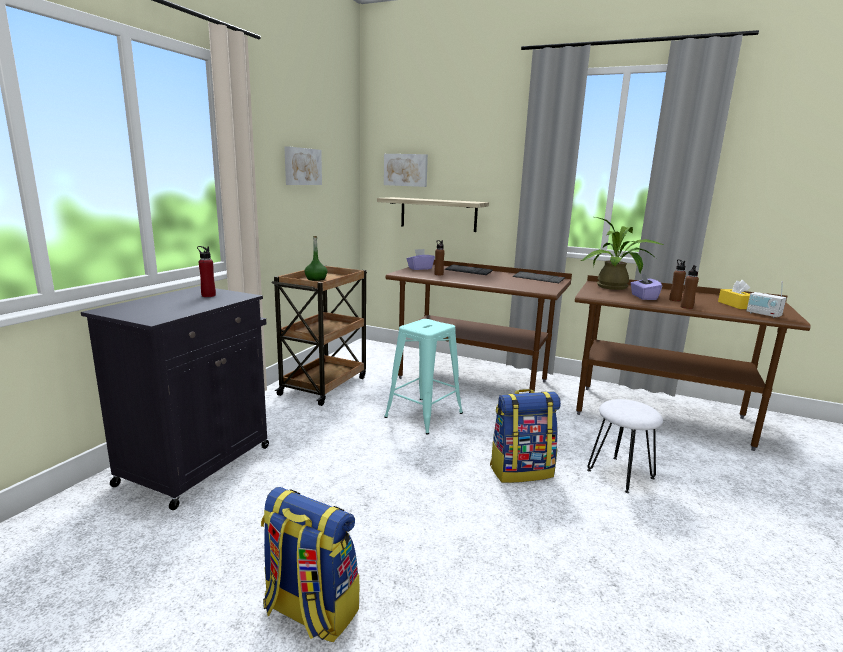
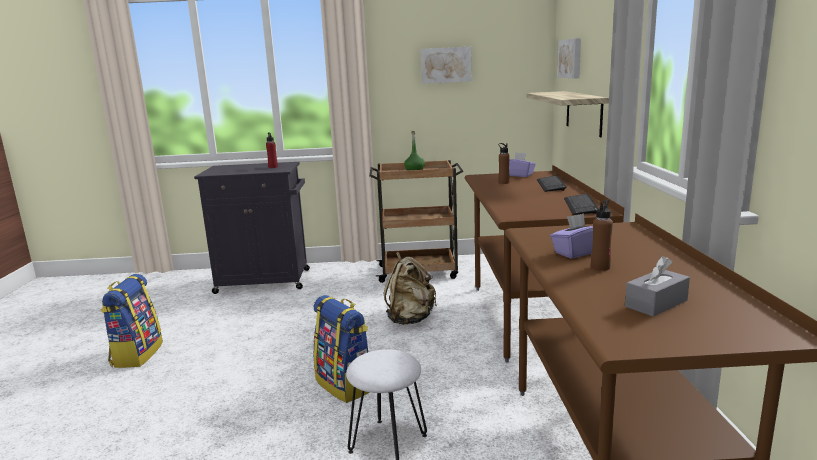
camera: 65 degrees right, 0 degrees up
turquoise stool [384,319,463,434] -> beige backpack [384,252,437,325]
potted plant [581,217,663,290] -> none
brown bottle [681,265,699,309] -> none
yellow tissue box [718,280,751,309] -> grey tissue box [625,256,690,317]
radio [746,281,786,318] -> none

